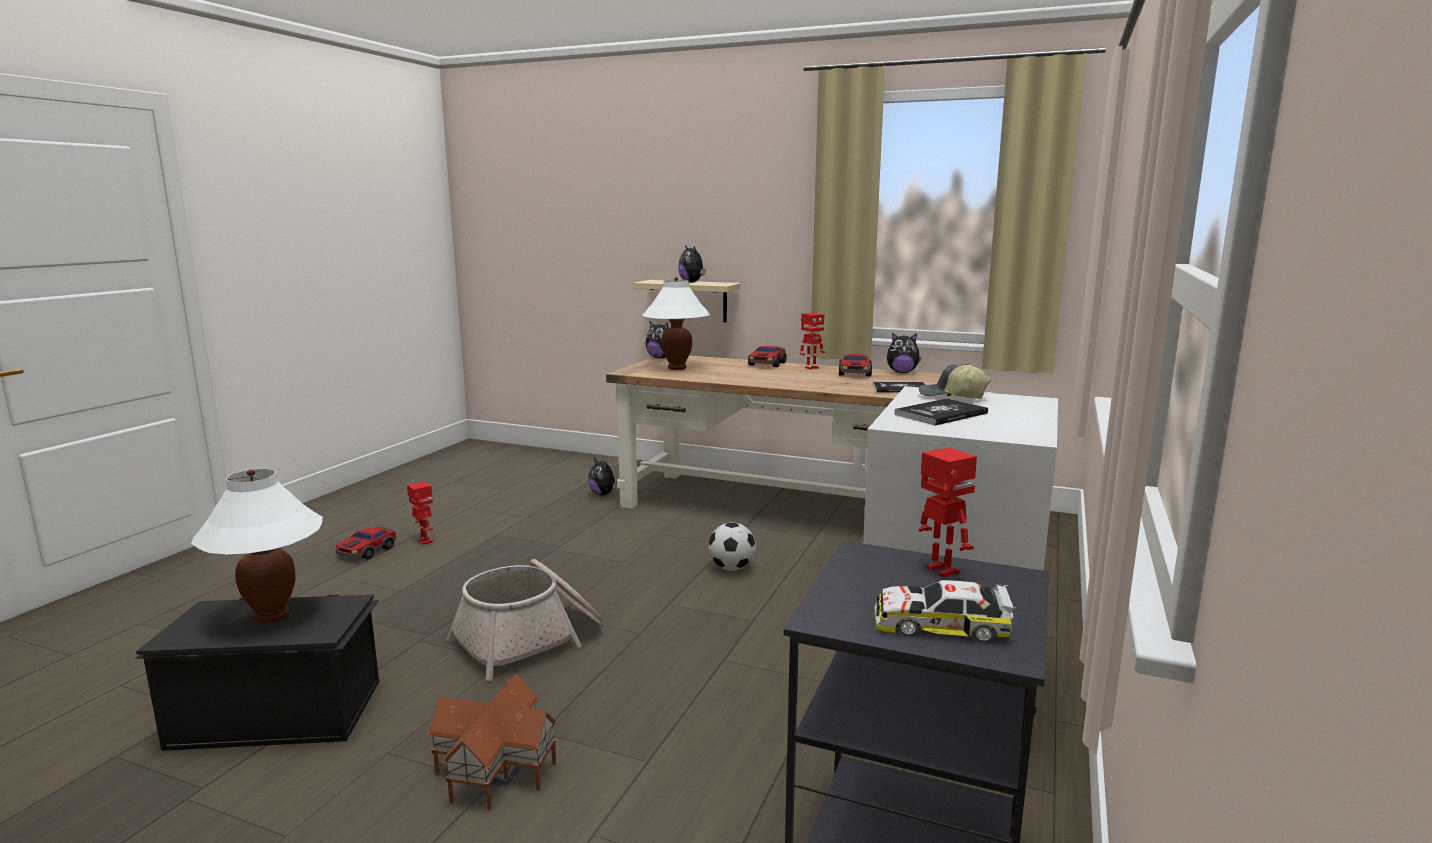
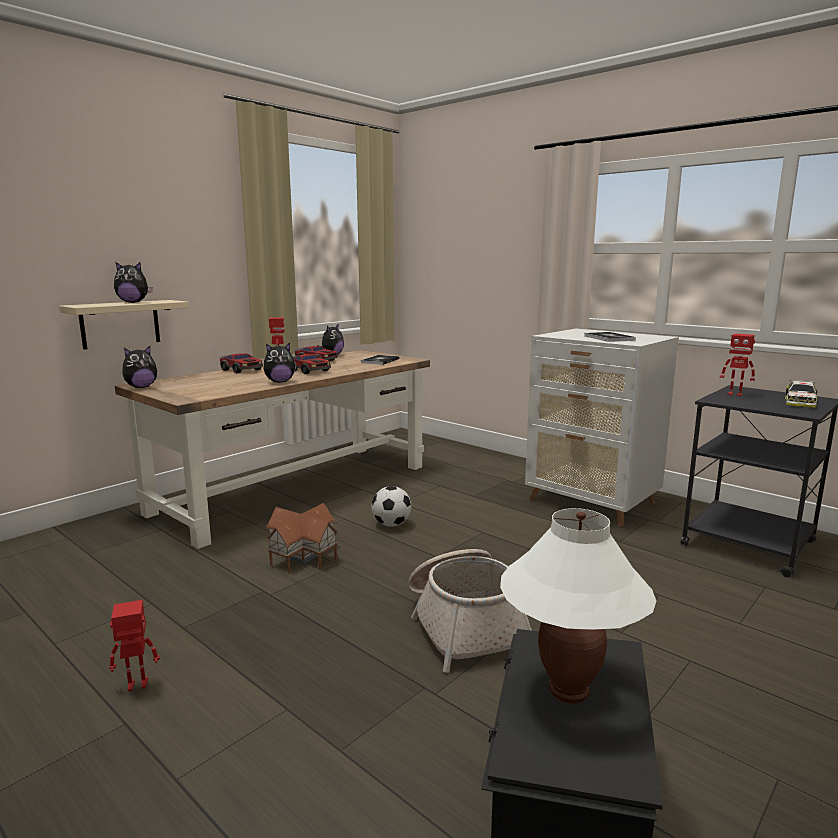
camera: 70 degrees left, 0 degrees up
toy car [336,525,396,559] -> toy car moved to [293,354,331,374]
toy house [428,674,558,810] -> toy house moved to [266,503,338,573]
plush toy [588,457,618,495] -> plush toy moved to [263,343,296,383]
white table lamp [642,277,711,370] -> none
cap [919,363,991,399] -> none
toy robot [919,447,977,577] -> toy robot turned 135 degrees counterclockwise [720,334,755,396]

